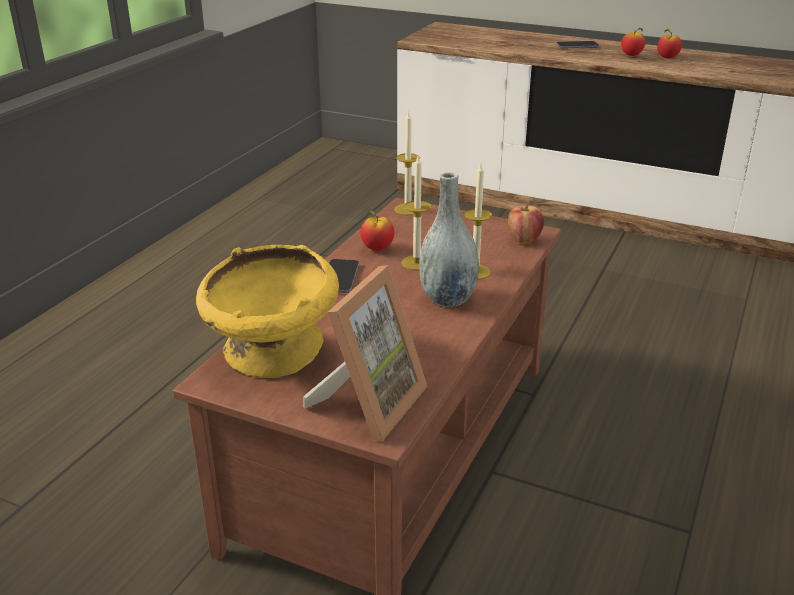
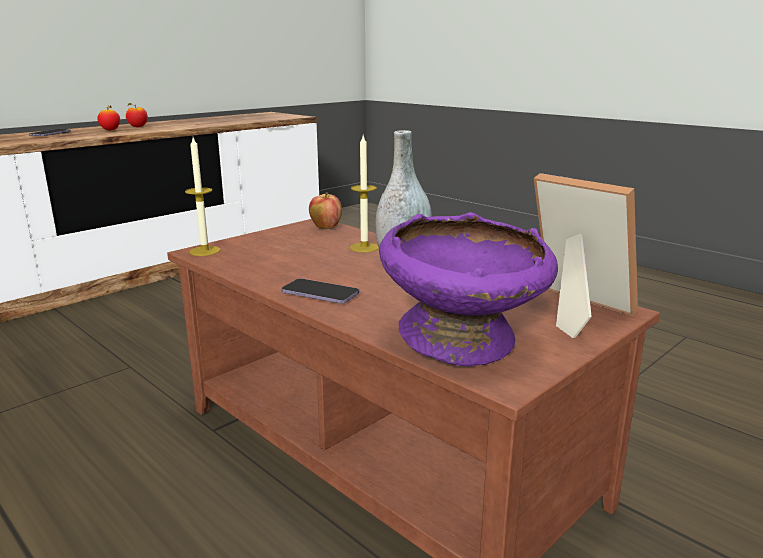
camera: 70 degrees left, 10 degrees down
yellow bowl [196,245,339,378] -> purple bowl [379,212,558,366]
apple [360,210,394,250] -> none
candle [402,156,431,270] -> none

